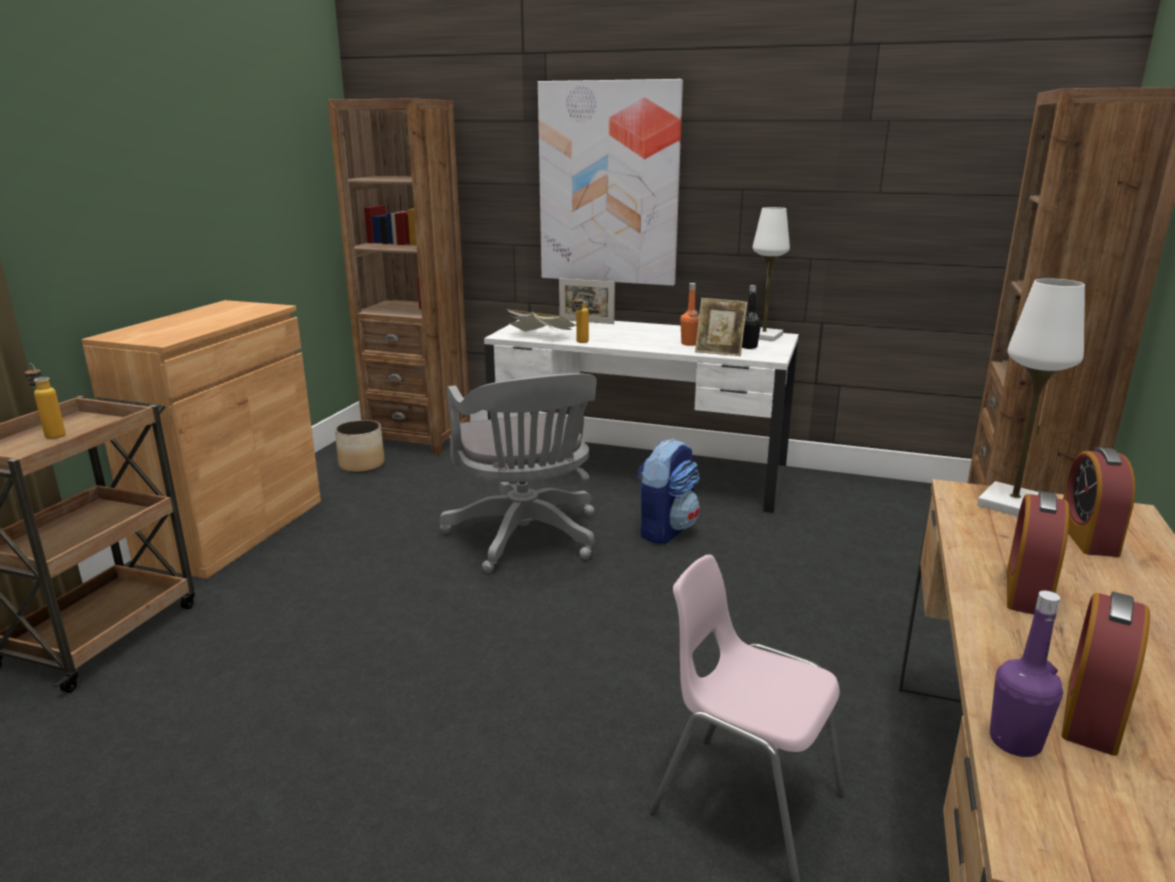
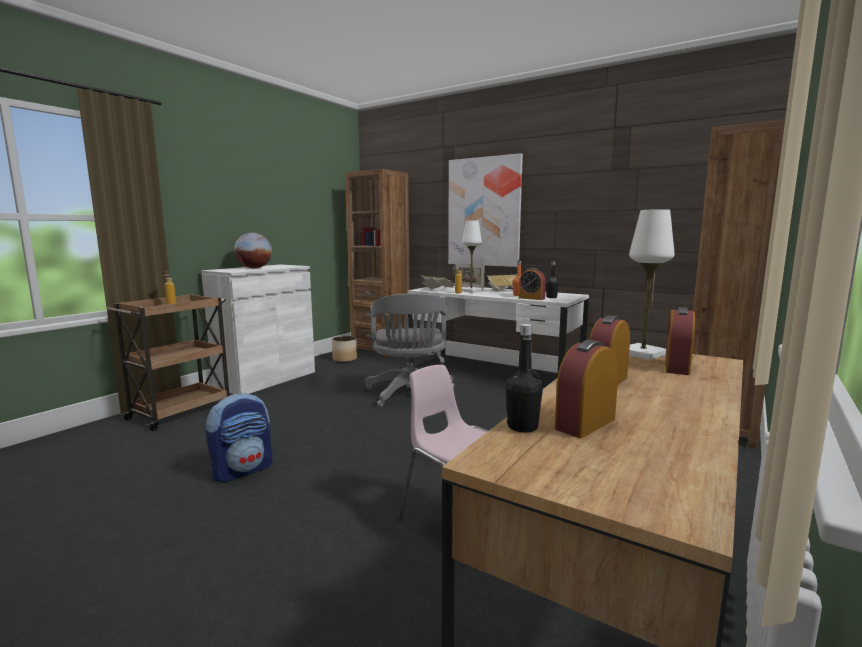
camera: 15 degrees right, 10 degrees down
brown cabinet [81,300,321,579] -> white cabinet [201,265,315,394]
backpack [637,439,700,544] -> backpack moved to [206,393,272,482]
picture frame [695,298,748,356] -> alarm clock [519,268,546,300]
white table lamp [752,207,790,341] -> white table lamp moved to [462,220,483,293]
purple bottle [990,591,1063,757] -> black bottle [506,324,543,433]
none -> globe [234,232,272,268]
none -> book [487,275,517,292]

